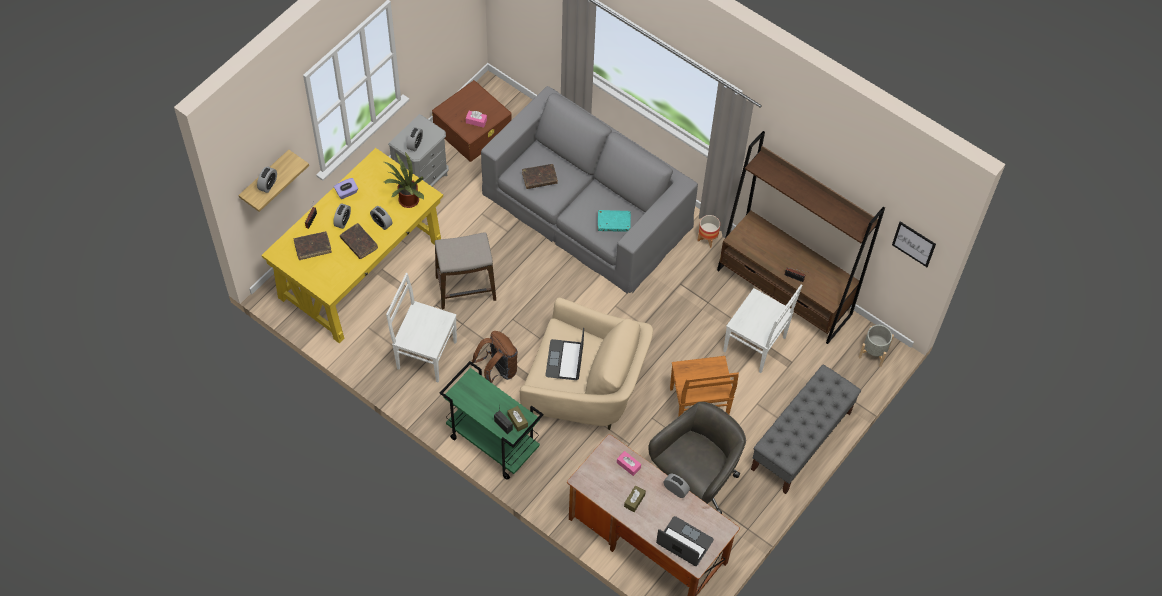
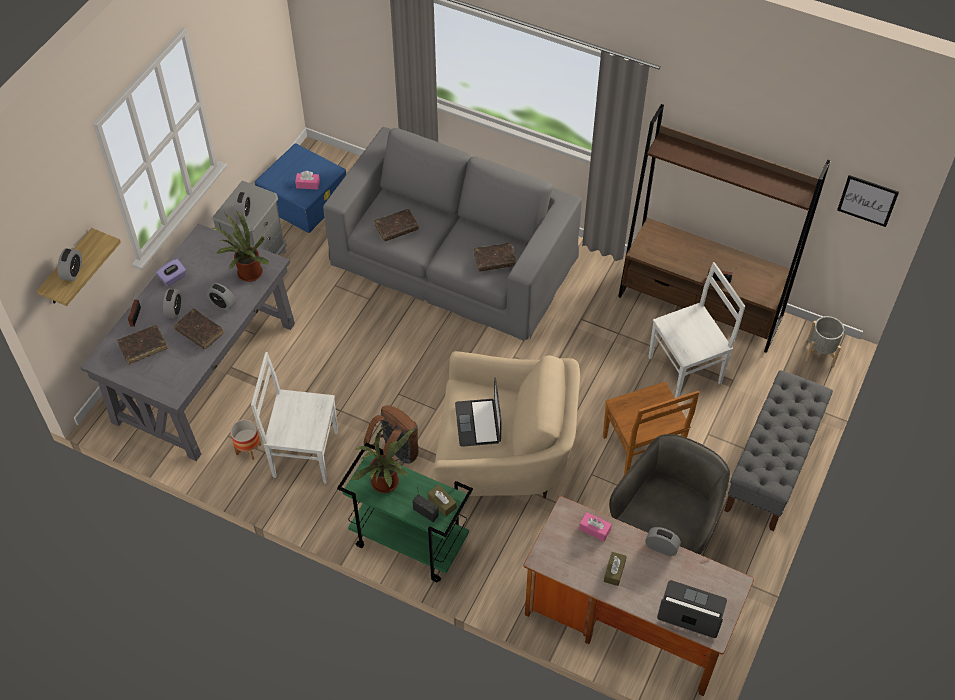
camera: 10 degrees left, 5 degrees down
yellow desk [261,148,443,343] -> grey desk [80,223,295,461]
brown storage box [432,80,512,162] -> blue storage box [254,143,346,233]
stool [435,232,496,309] -> none
turquoise book [598,210,631,232] -> brown book [474,243,516,271]
planter [697,215,720,248] -> planter moved to [230,419,261,460]
white chair [723,284,803,373] -> white chair turned 45 degrees counterclockwise [649,262,745,398]
none -> potted plant [352,423,415,493]

